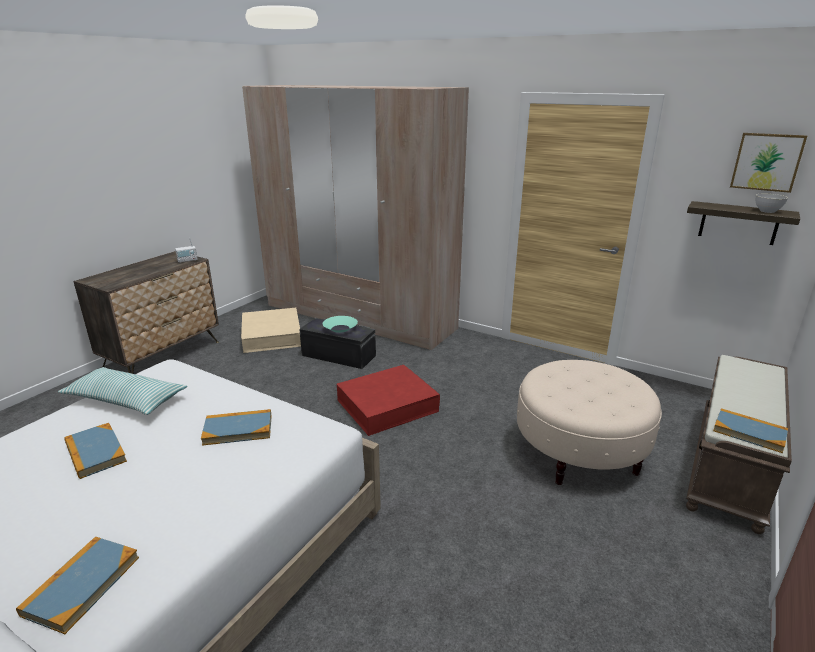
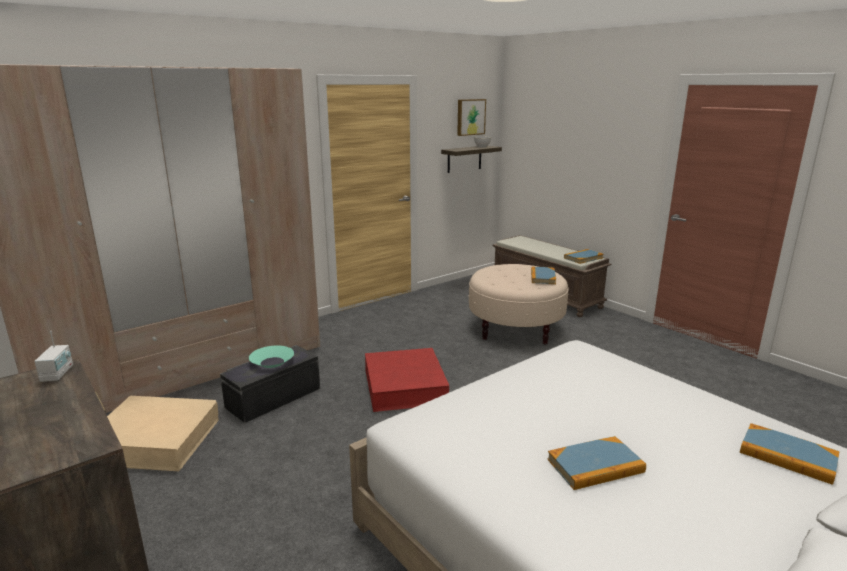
camera: 70 degrees left, 5 degrees down
pillow [58,367,187,415] -> none
book [201,409,272,446] -> book moved to [531,267,556,284]

